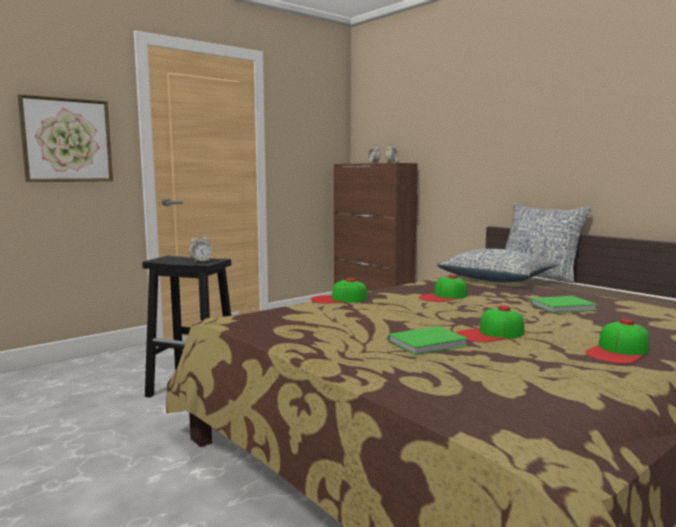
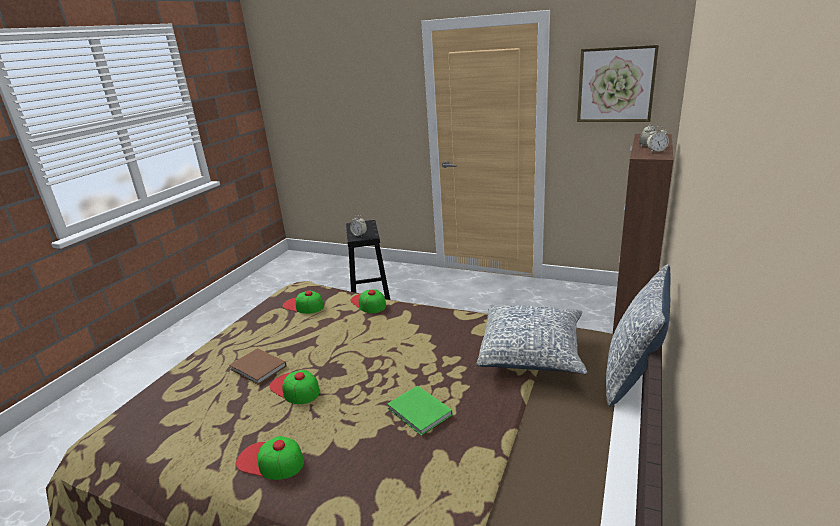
camera: 65 degrees right, 15 degrees up
picture [18,94,113,182] -> picture moved to [577,45,659,122]
green book [388,326,468,355] -> brown book [229,348,287,385]
cap [418,274,468,302] -> cap moved to [282,291,324,314]

